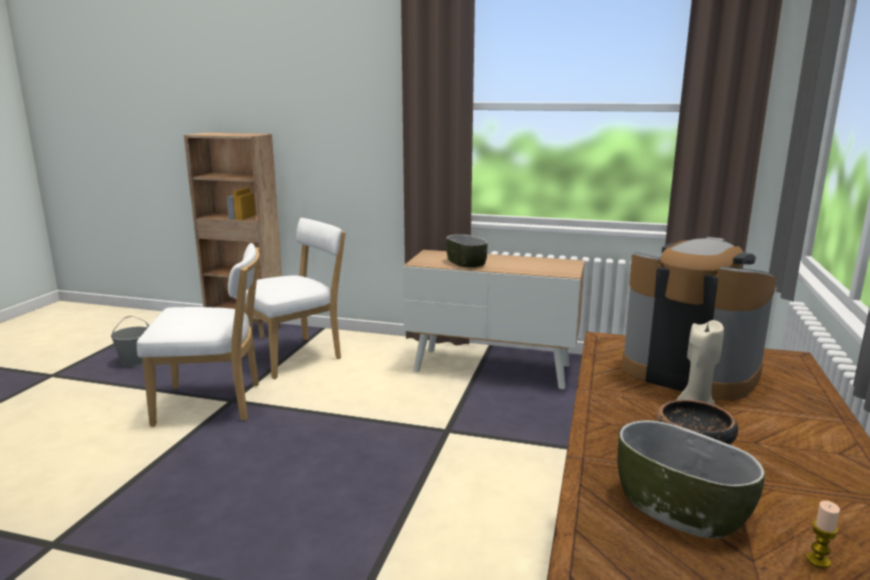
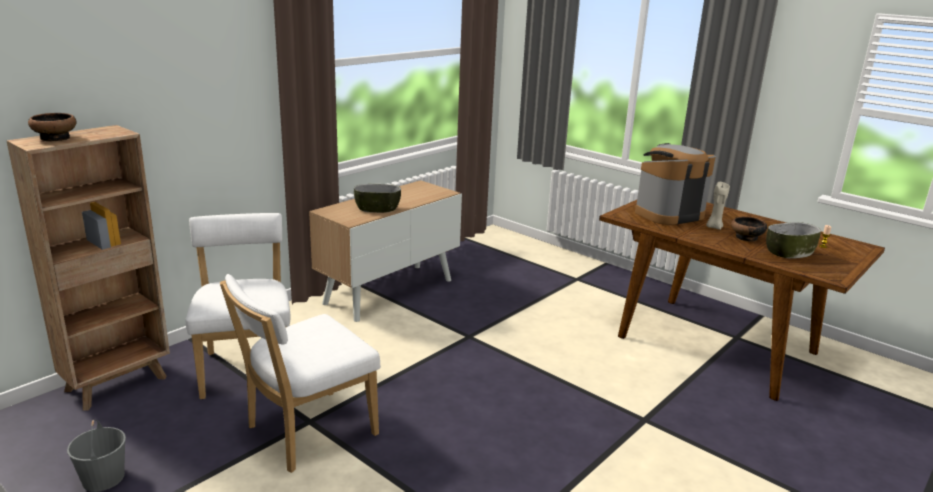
camera: 65 degrees left, 5 degrees up
white chair [137,243,260,427] -> white chair turned 150 degrees counterclockwise [220,274,381,473]
none -> bowl [28,113,77,142]

